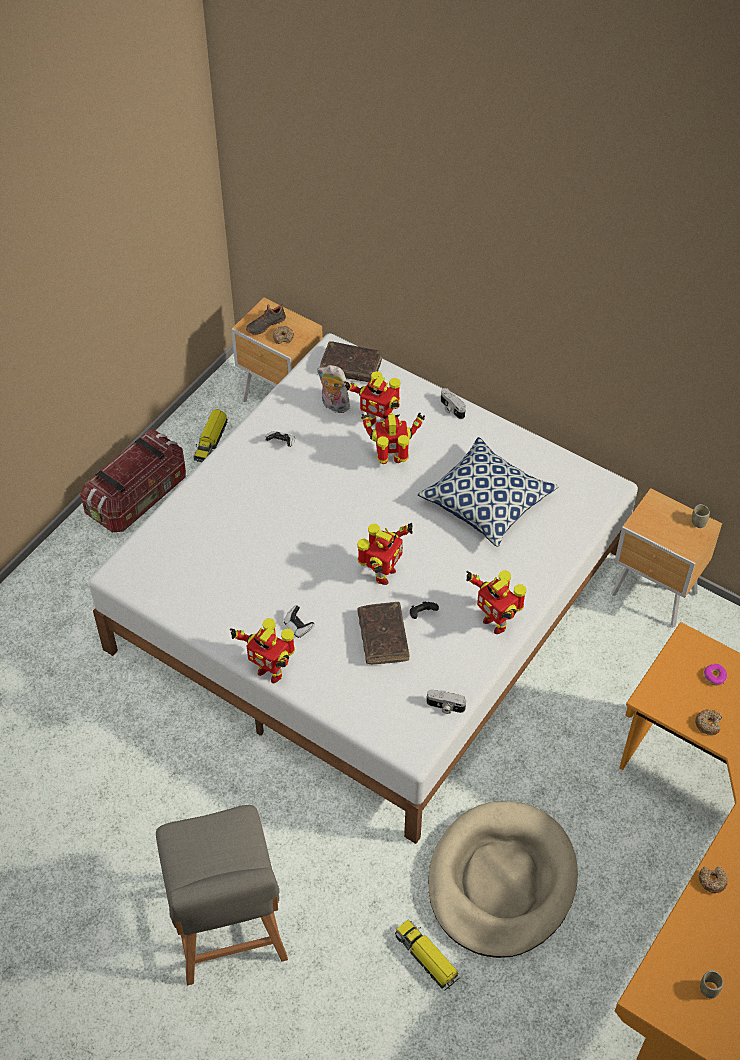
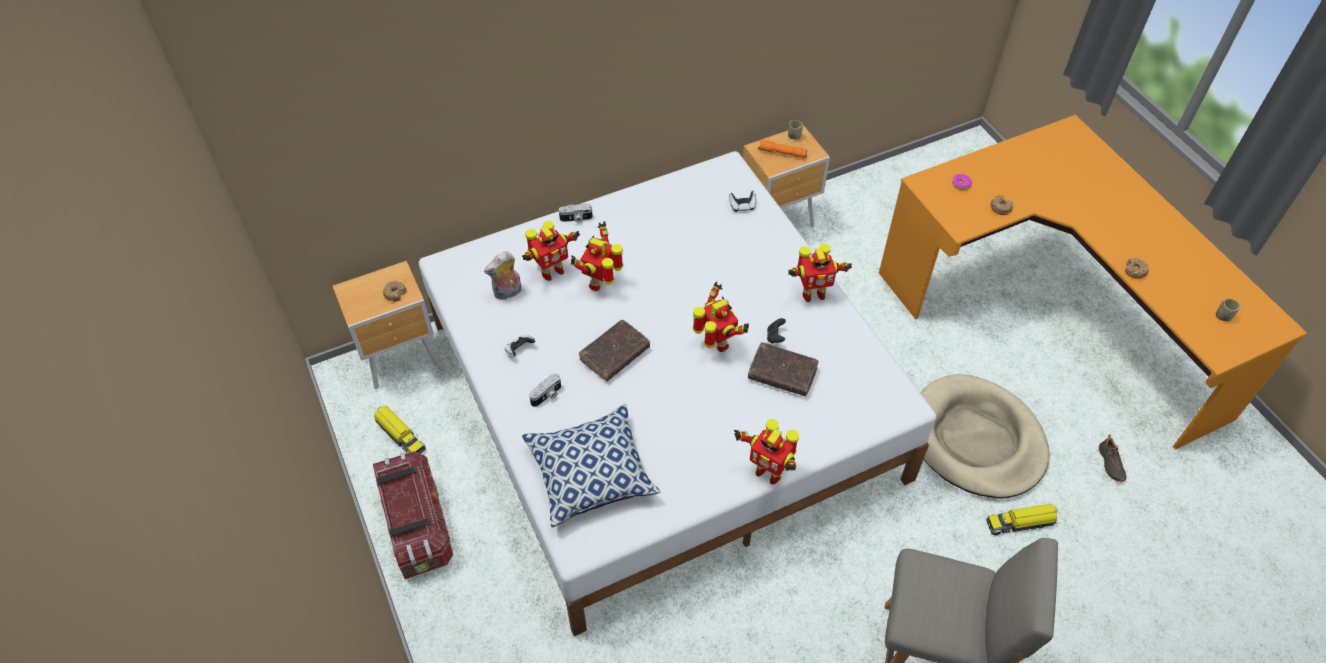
camera: 60 degrees left, 0 degrees up
toy robot [230,618,295,683] -> toy robot turned 60 degrees clockwise [734,419,799,485]
black shoe [246,304,286,335] -> black shoe moved to [1099,434,1126,482]
game controller [284,605,315,638] -> game controller moved to [729,191,756,212]
brown book [320,341,382,382] -> brown book moved to [579,320,650,381]
pillow [418,437,559,547] -> pillow moved to [522,404,661,527]
camera [427,689,466,714] -> camera moved to [529,373,561,407]
none -> orange flashlight [758,140,807,158]

